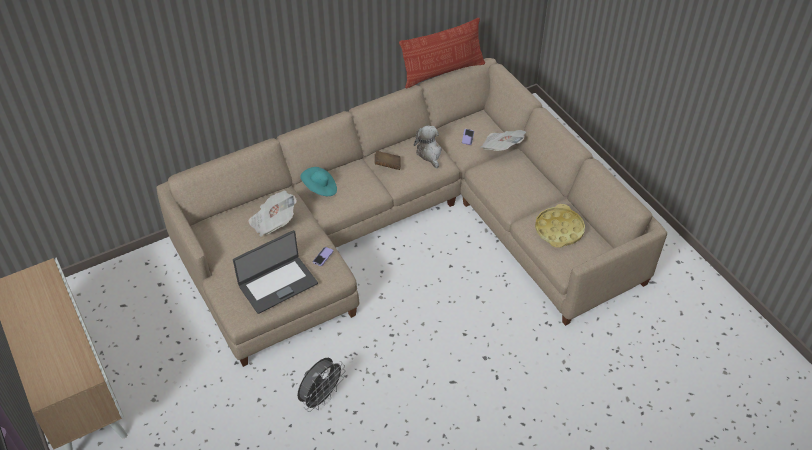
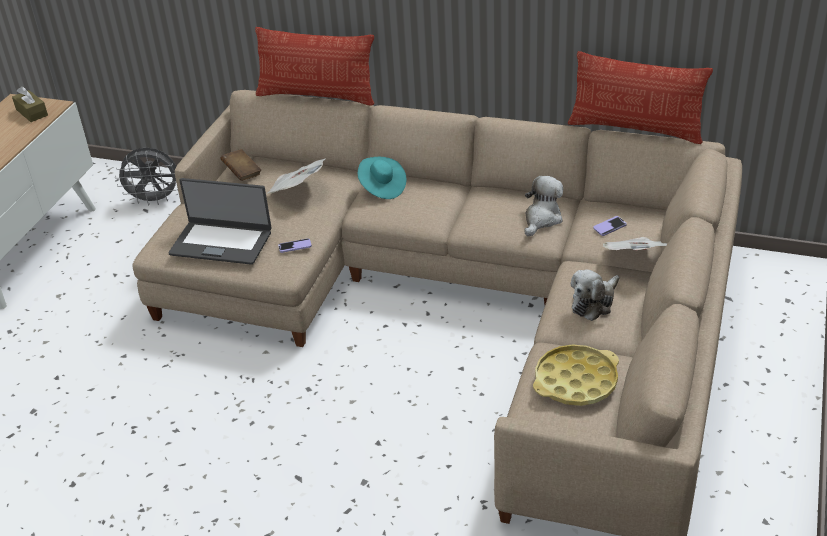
camera: 50 degrees right, 10 degrees down
grey fan [297,358,345,412] -> grey fan moved to [115,148,178,206]
brown book [375,151,401,170] -> brown book moved to [221,149,261,181]
none -> brown tissue box [12,86,48,122]
none -> pillow [255,27,375,106]
none -> plush toy [571,270,620,321]

